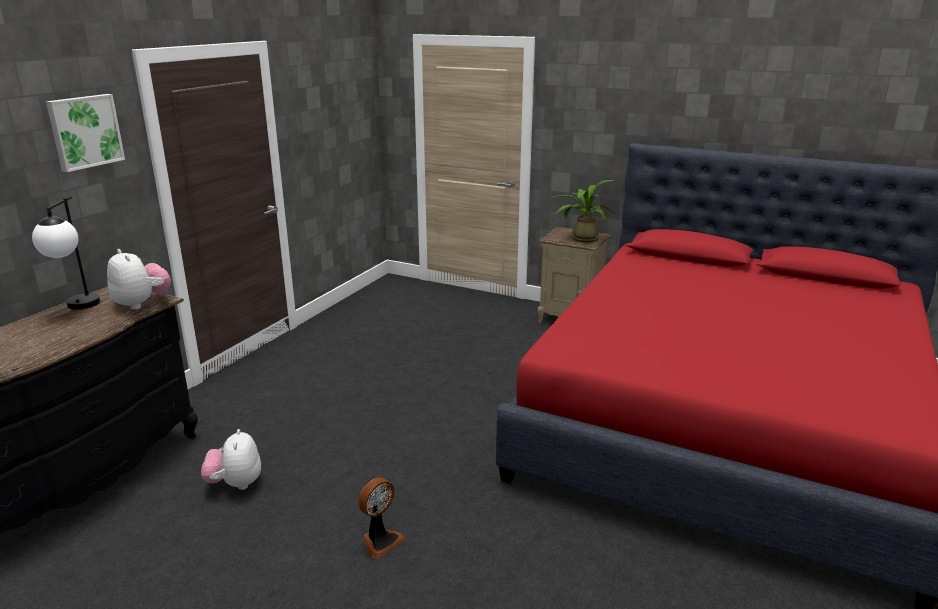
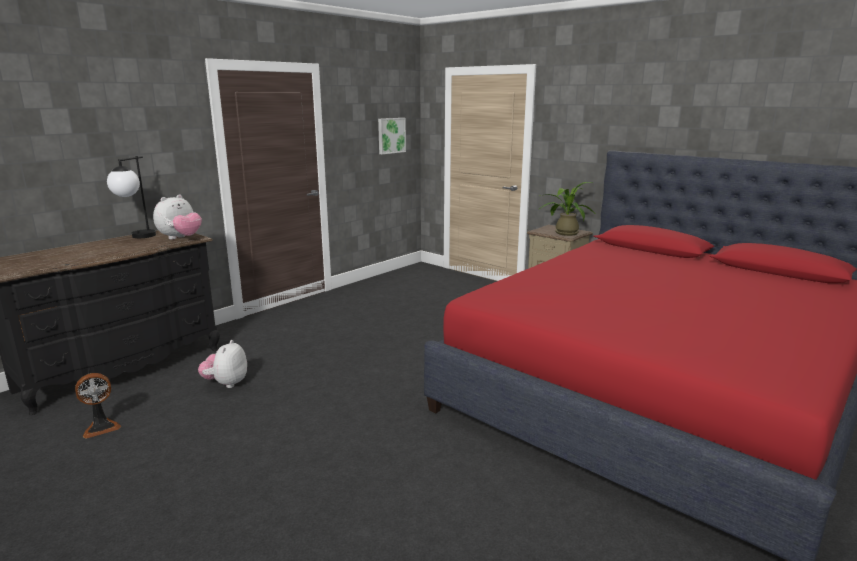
camera: 15 degrees right, 5 degrees down
picture [46,94,125,172] -> picture moved to [378,118,406,154]
plush toy [107,249,171,310] -> plush toy turned 60 degrees clockwise [153,194,202,240]
fan [358,477,405,558] -> fan moved to [75,373,121,439]

